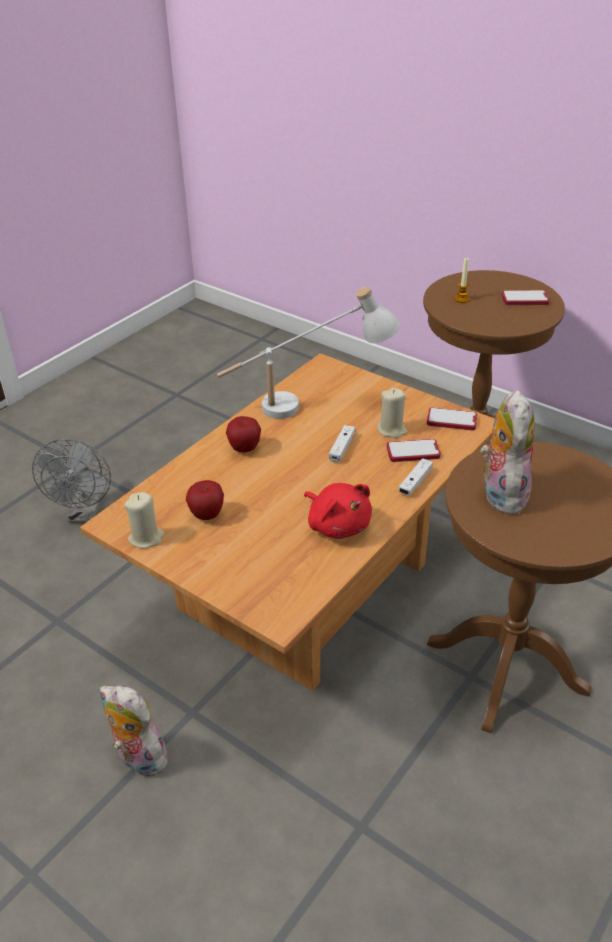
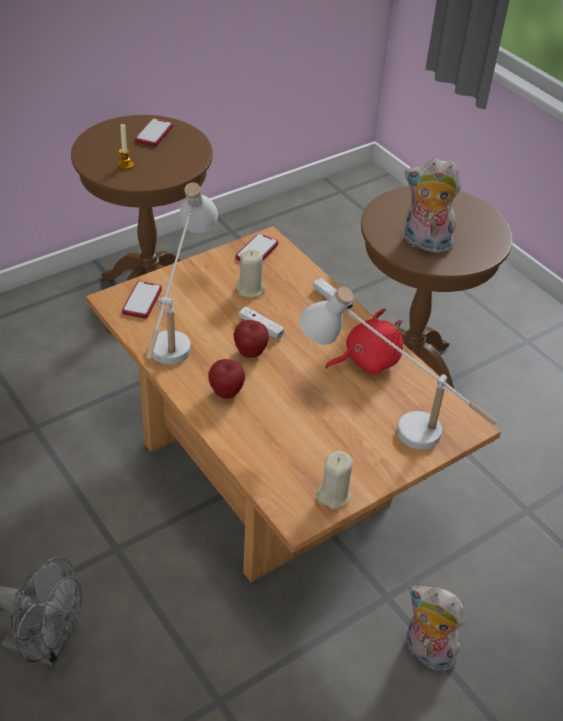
camera: 75 degrees left, 5 degrees up
plush toy [100,685,174,776] -> plush toy turned 75 degrees clockwise [406,585,465,671]
apple [186,480,224,520] -> apple moved to [234,320,269,358]
phone [387,439,441,462] -> phone moved to [122,281,162,318]
none -> white table lamp [299,287,497,450]

